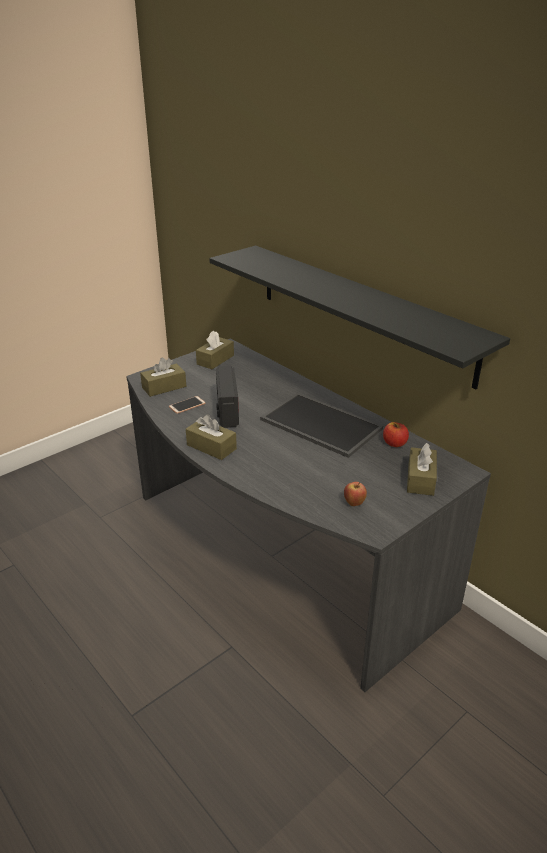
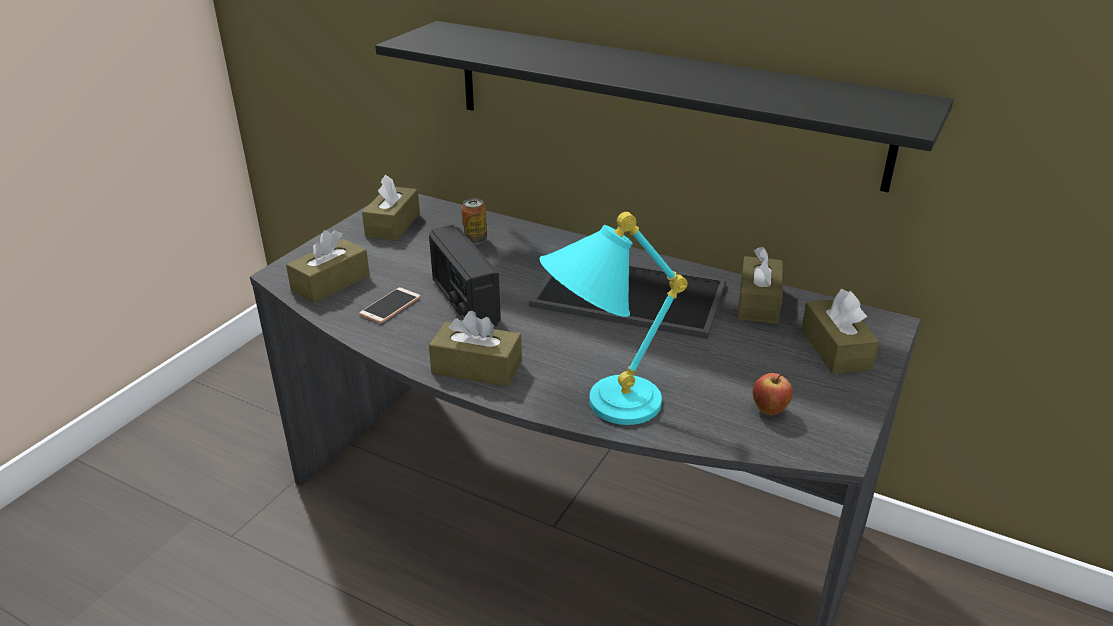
camera: 20 degrees left, 0 degrees up
apple [383,422,409,447] -> brown tissue box [737,246,783,324]
none -> can [461,198,487,244]
none -> turquoise table lamp [539,212,688,425]

